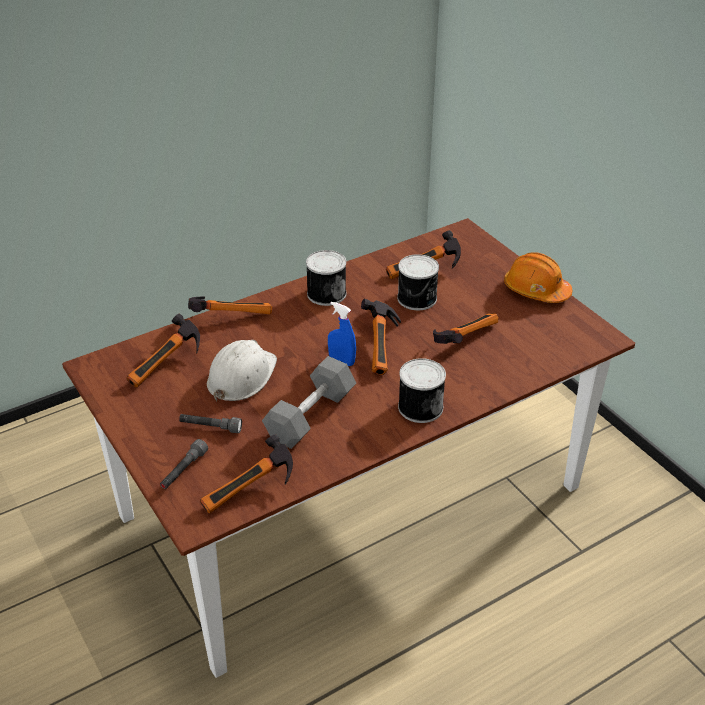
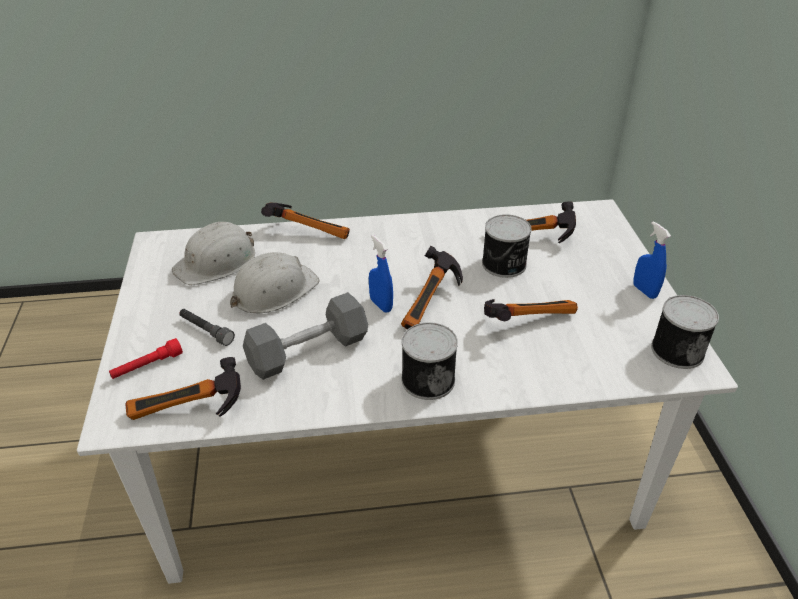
camera: 25 degrees right, 0 degrees up
brown dining table [62,218,635,678] -> white dining table [77,199,738,584]
hammer [127,313,200,387] -> white hard hat [172,222,255,285]
grey flashlight [160,439,208,489] -> red flashlight [109,338,183,379]
can [306,250,346,306] -> can moved to [651,295,719,369]
orange hard hat [504,252,572,303] -> blue spray bottle [633,221,671,299]

